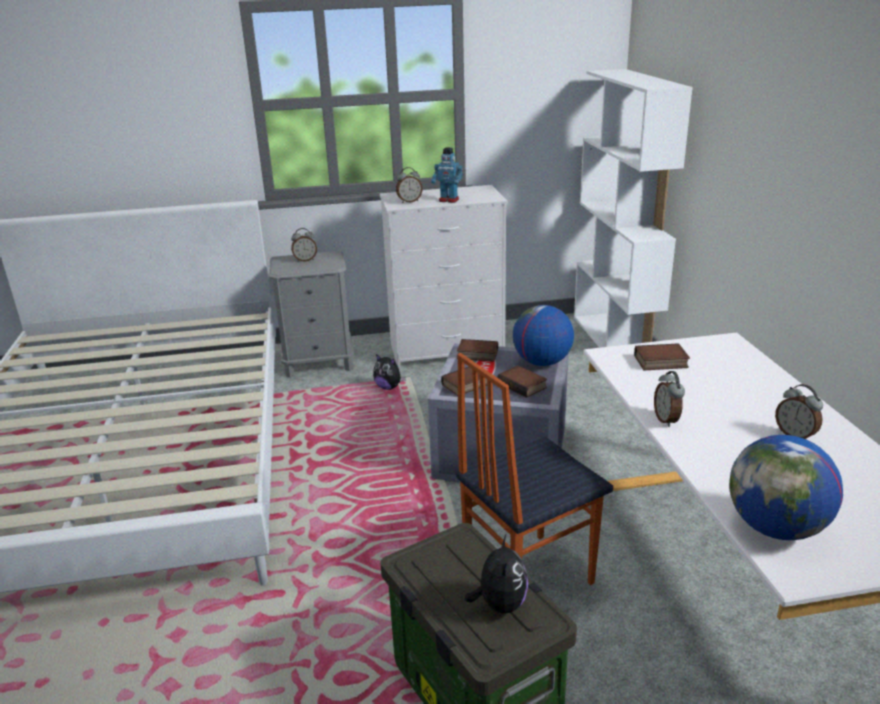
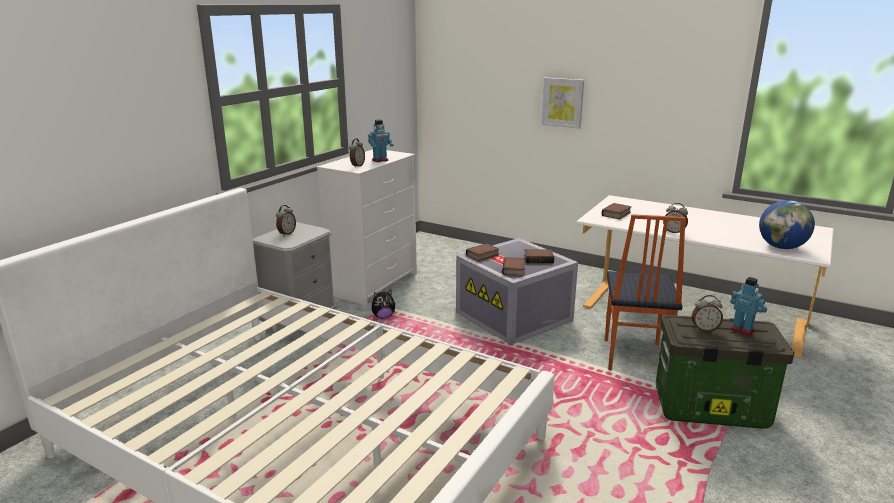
camera: 50 degrees left, 5 degrees down
plush toy [465,535,528,614] -> toy robot [730,277,767,335]
globe [513,305,574,366] -> none
white bookcase [574,69,693,348] -> none
alarm clock [775,384,823,440] -> alarm clock moved to [692,295,723,332]
none -> picture [541,78,584,129]

